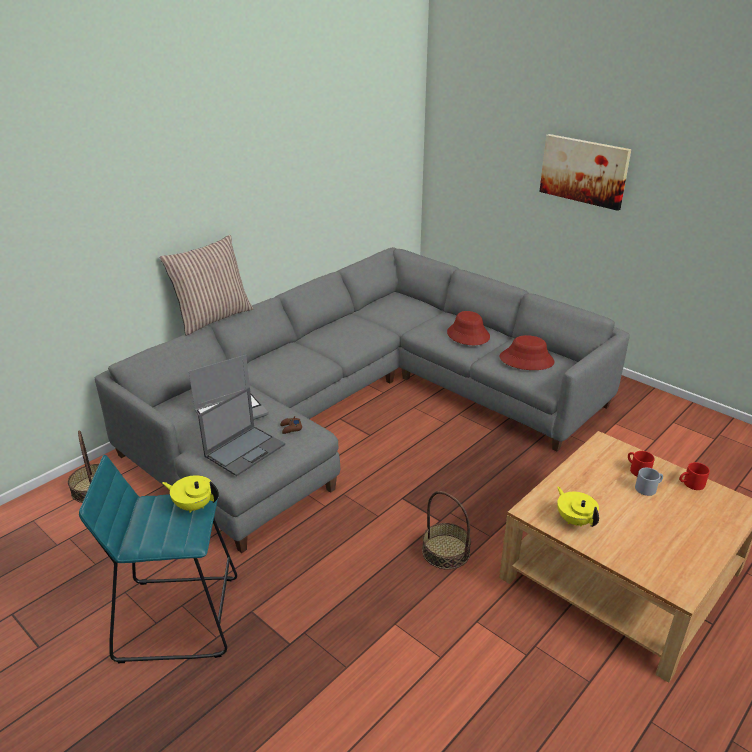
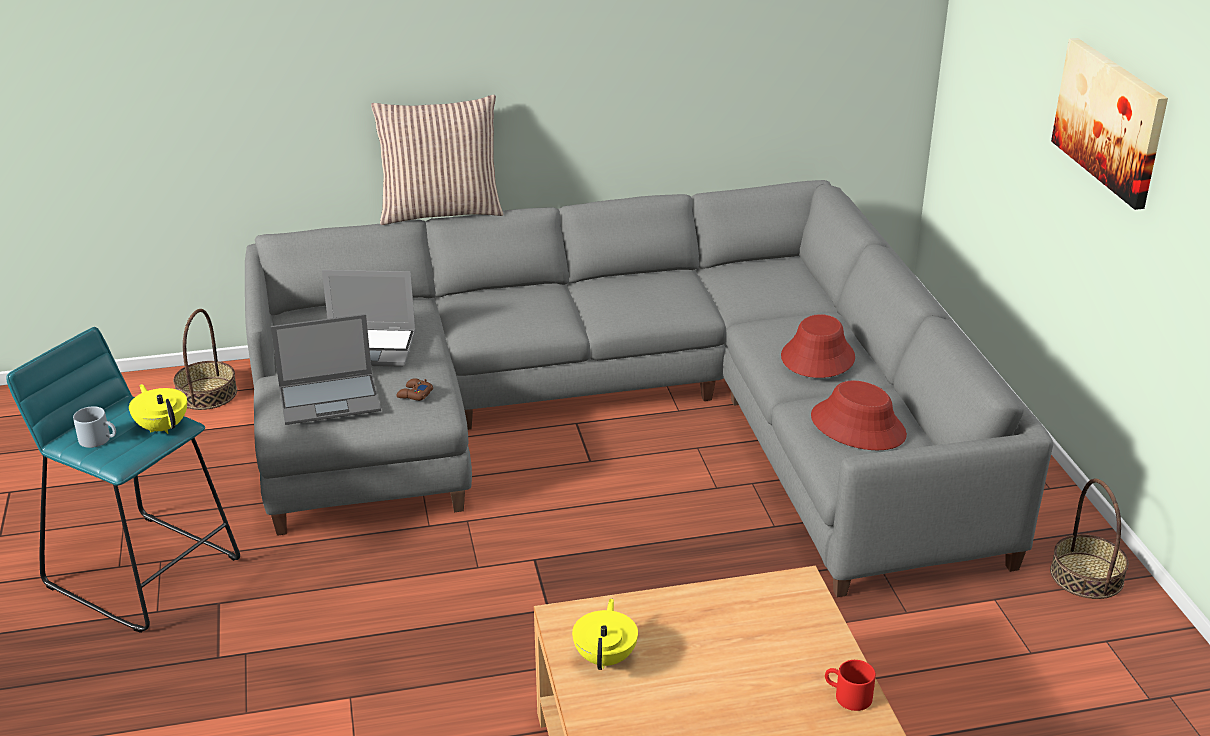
camera: 35 degrees right, 0 degrees up
basket [422,491,471,570] -> basket moved to [1050,479,1129,599]
red mug [628,451,655,476] -> none
grey mug [635,468,663,496] -> grey mug moved to [73,406,116,448]

